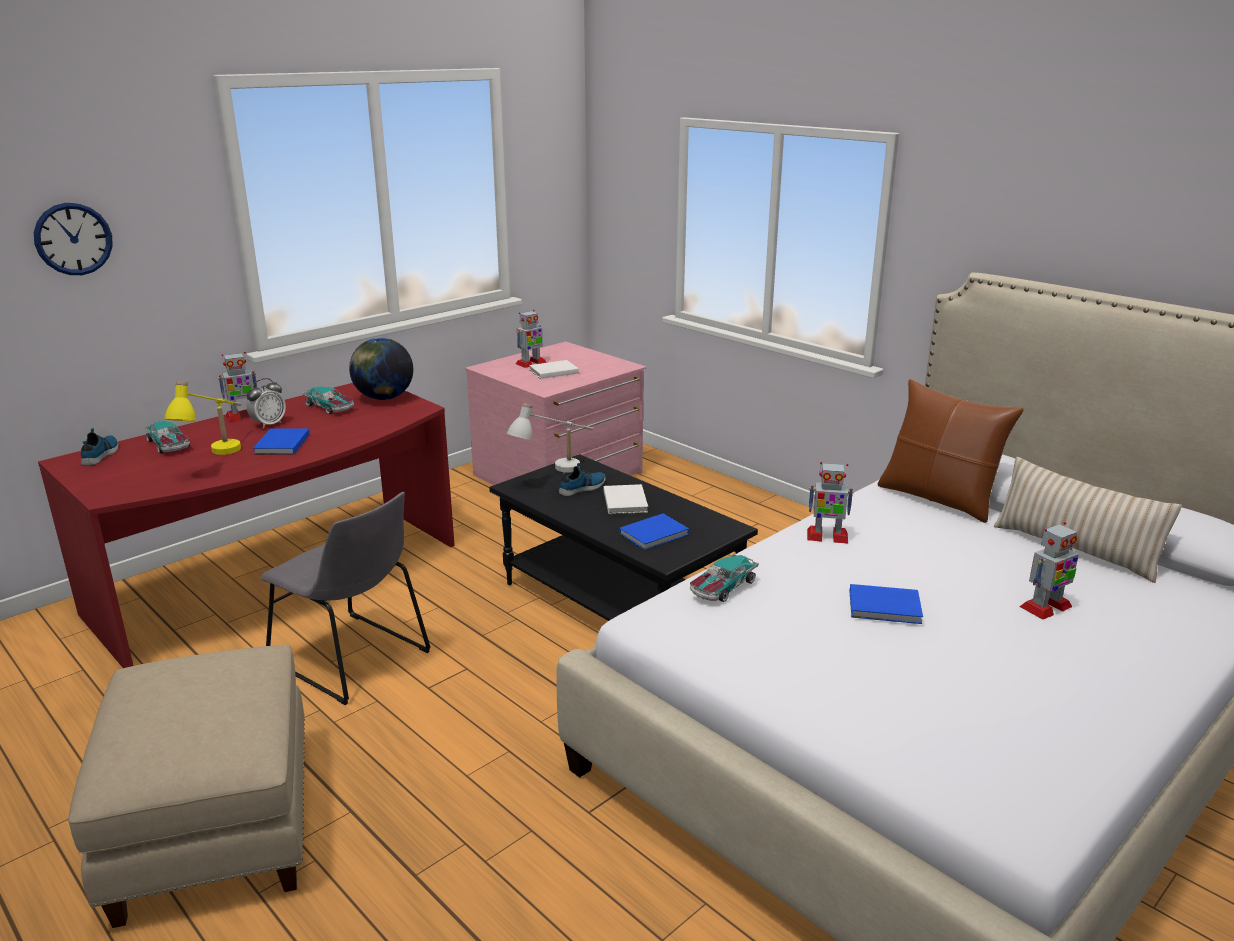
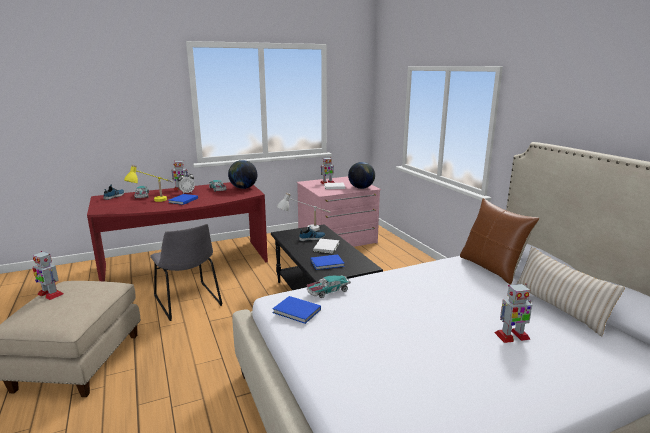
camera: 20 degrees right, 5 degrees down
wall clock [34,203,113,275] -> none
toy robot [807,462,854,544] -> toy robot moved to [33,251,63,300]
blue book [850,584,923,624] -> blue book moved to [272,296,321,324]
none -> globe [348,162,375,189]

